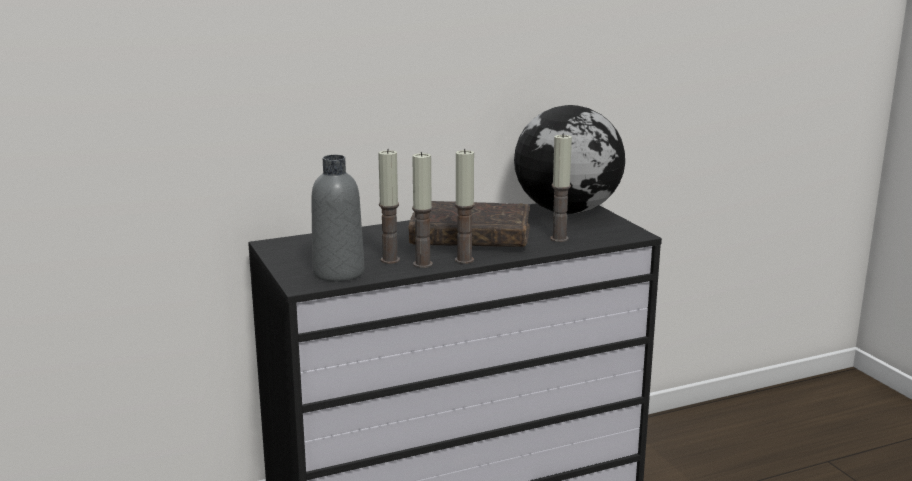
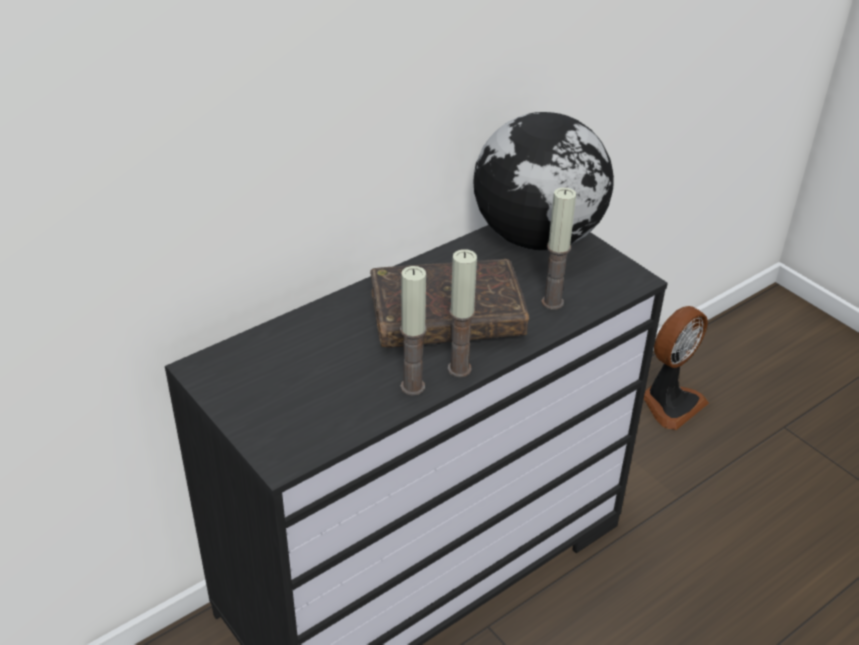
camera: 15 degrees left, 20 degrees up
grey bottle [311,155,364,282] -> none
candle [378,149,400,264] -> none
none -> fan [644,306,709,430]

